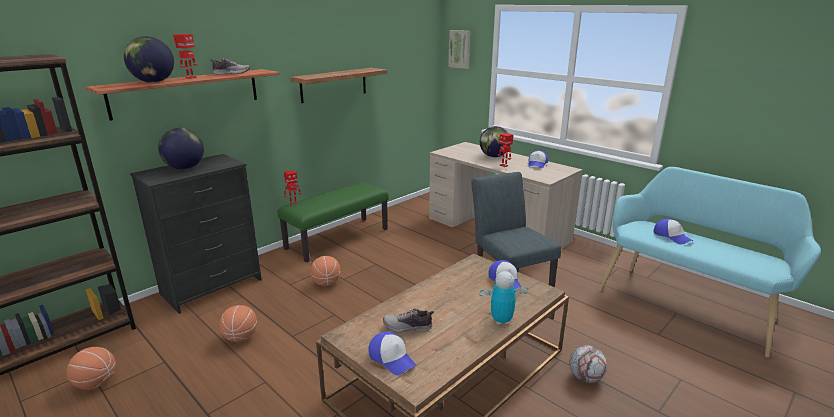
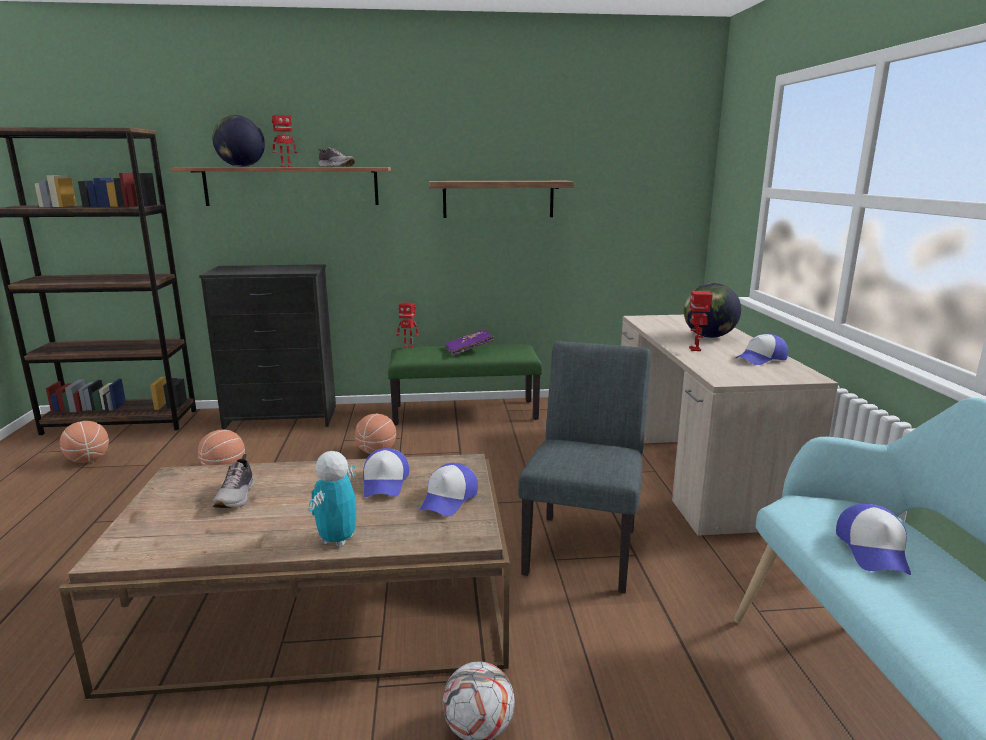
camera: 40 degrees right, 5 degrees down
globe [158,128,204,170] -> none
cap [368,331,416,375] -> cap moved to [363,448,409,497]
shoe [383,308,434,333] -> shoe turned 135 degrees counterclockwise [212,454,255,508]
picture [448,30,470,69] -> none
toy robot [480,271,528,325] -> toy robot turned 105 degrees counterclockwise [308,451,356,547]
none -> purple book [445,330,494,355]

